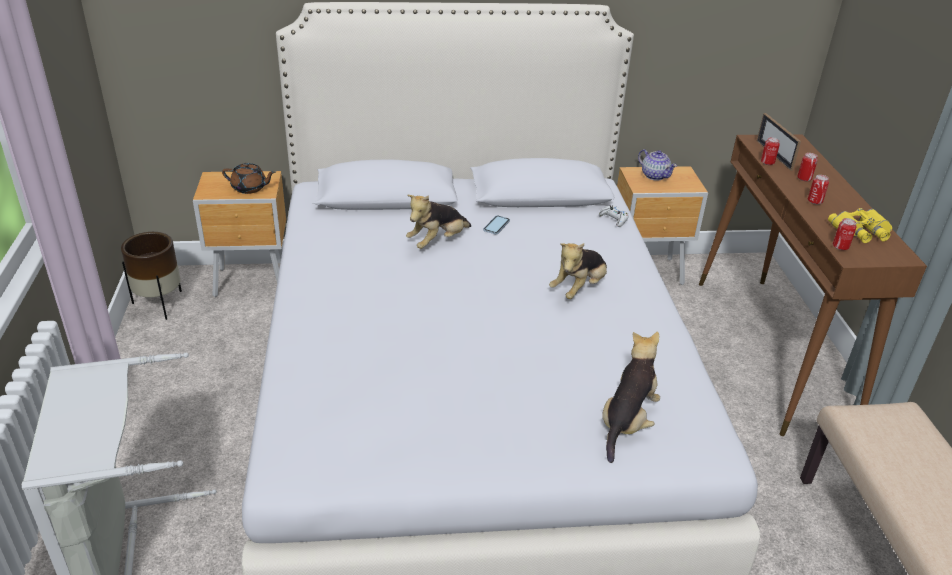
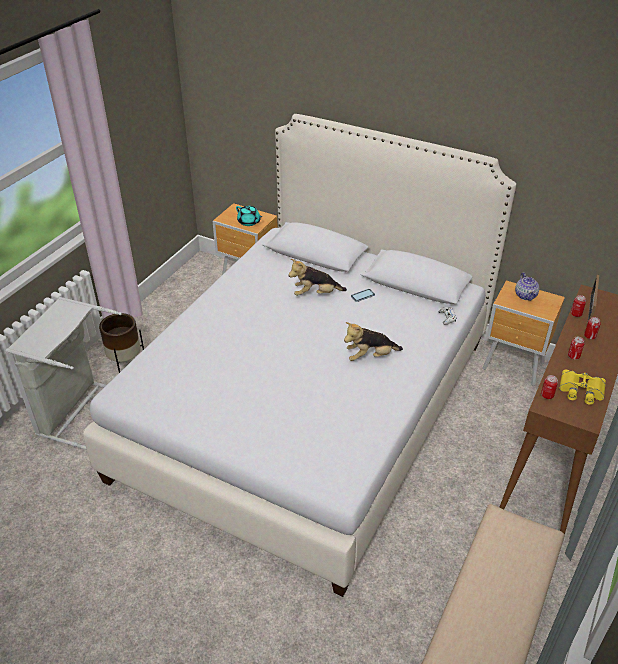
camera: 35 degrees right, 5 degrees up
brown planter [121,232,182,320] -> brown planter moved to [99,313,144,373]
brown teapot [222,163,275,194] -> turquoise teapot [236,206,262,226]
plush toy [602,332,660,463] -> none

